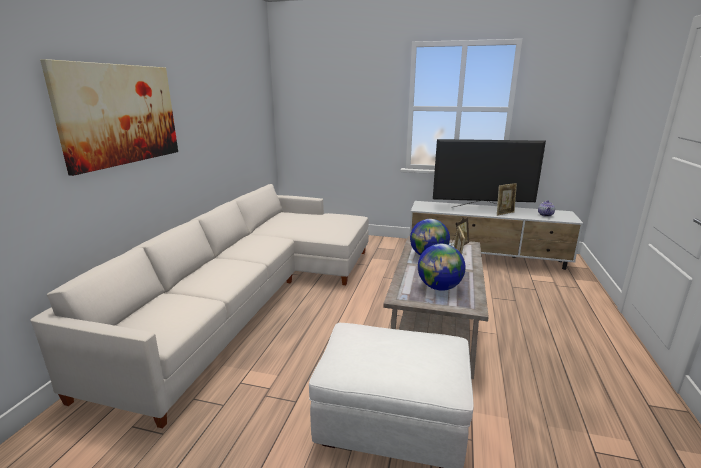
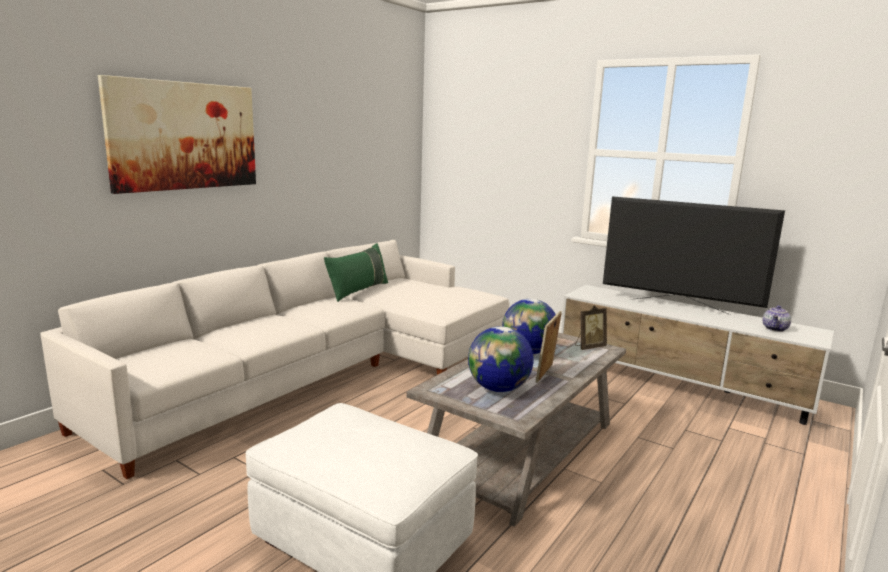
camera: 20 degrees right, 5 degrees down
picture frame [497,183,517,216] -> none
none -> green pillow [324,243,388,302]

